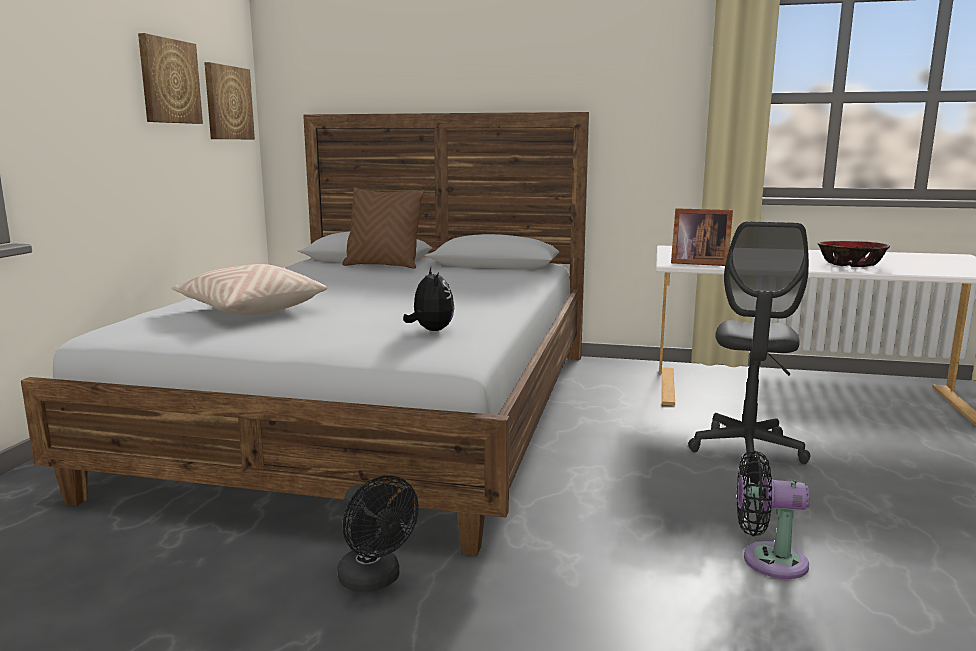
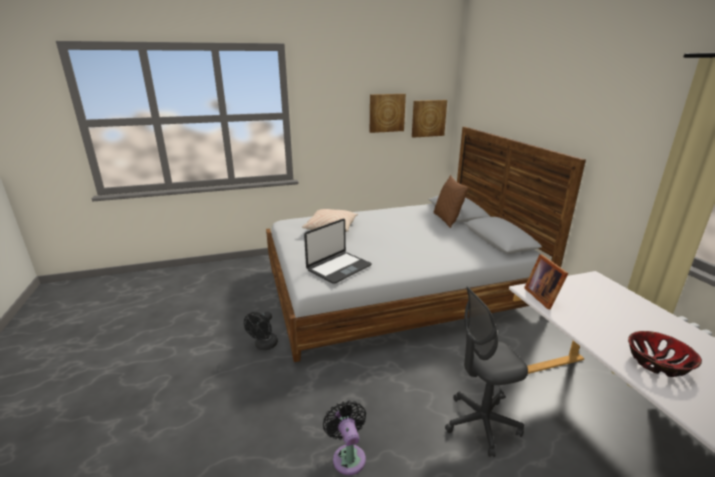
camera: 60 degrees right, 10 degrees up
plush toy [403,268,454,331] -> laptop [304,219,372,284]

